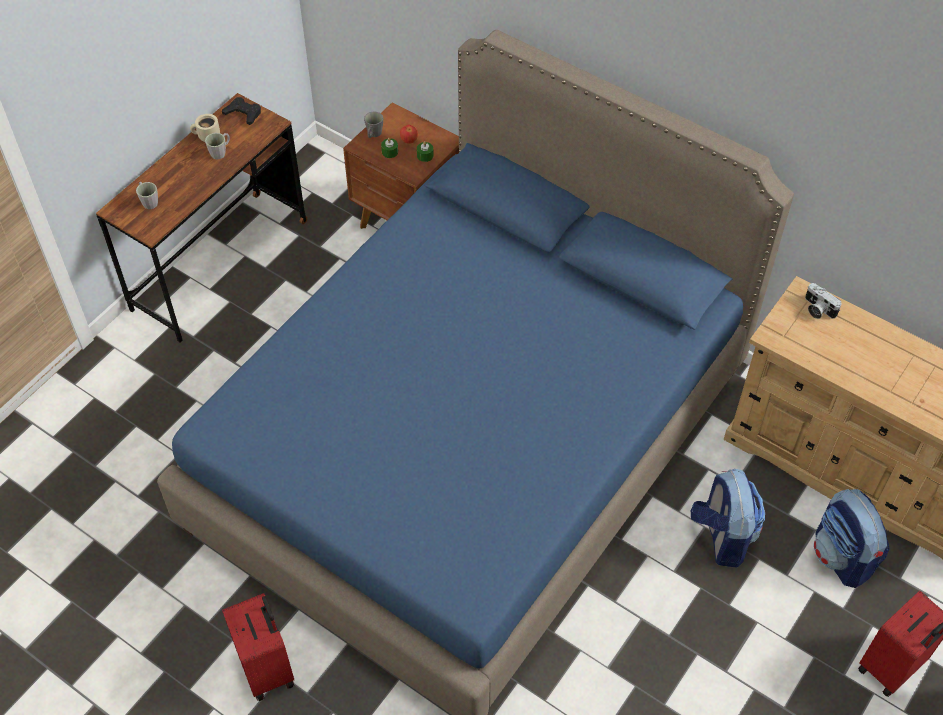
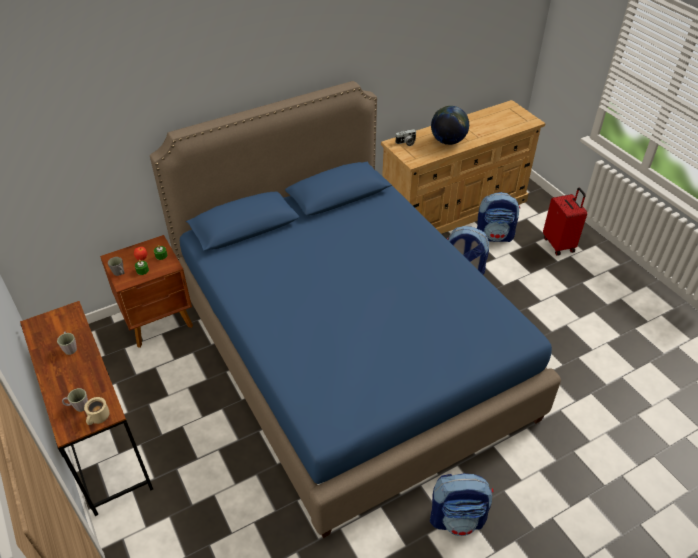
camera: 65 degrees left, 10 degrees down
beige mug [190,114,220,142] -> beige mug moved to [84,397,109,425]
black game controller [222,97,261,125] -> none
red suitcase [222,593,294,701] -> backpack [430,473,494,536]
none -> globe [431,106,469,145]

